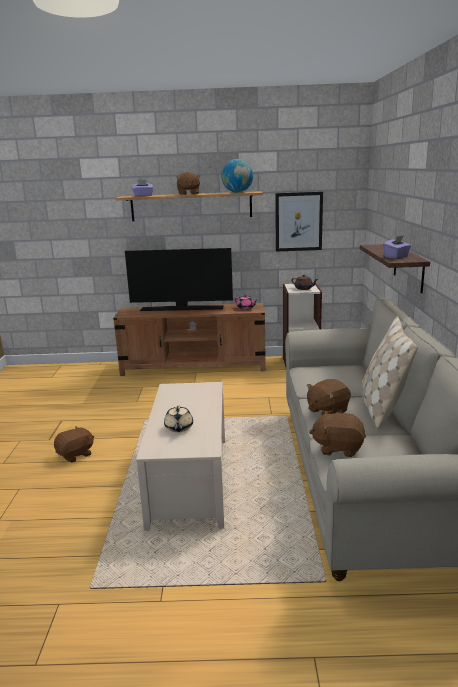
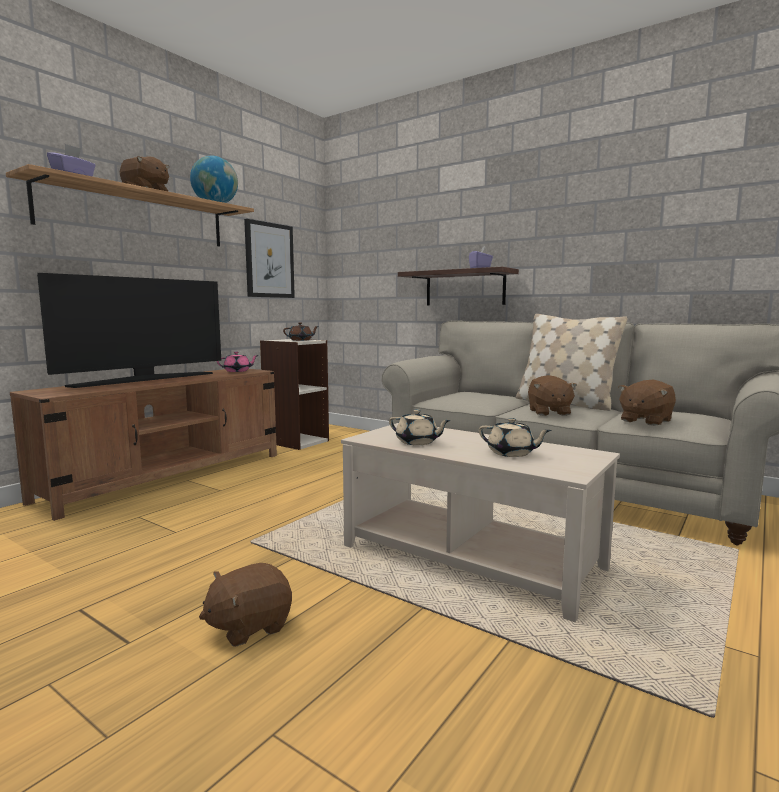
camera: 55 degrees left, 10 degrees down
brown plush toy [54,426,94,462] -> brown plush toy turned 120 degrees counterclockwise [199,563,292,647]
none -> beige teapot [389,410,451,445]

